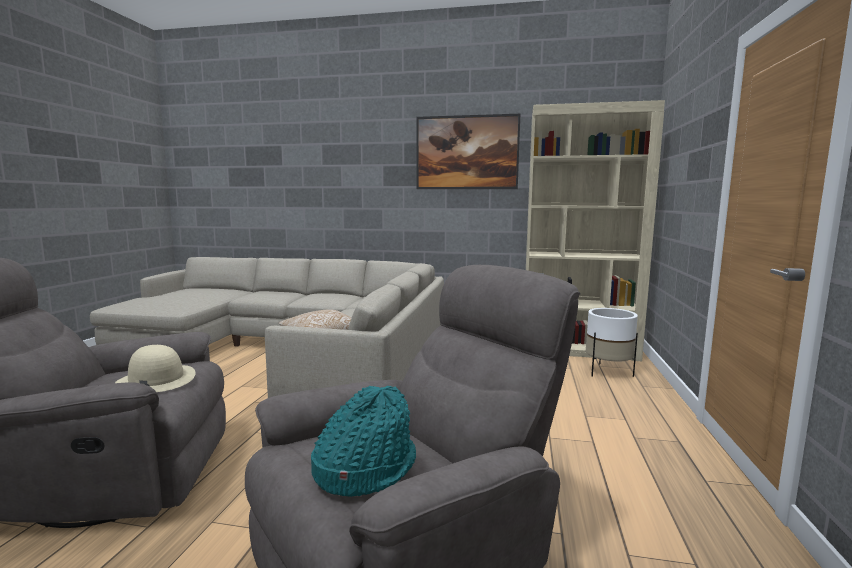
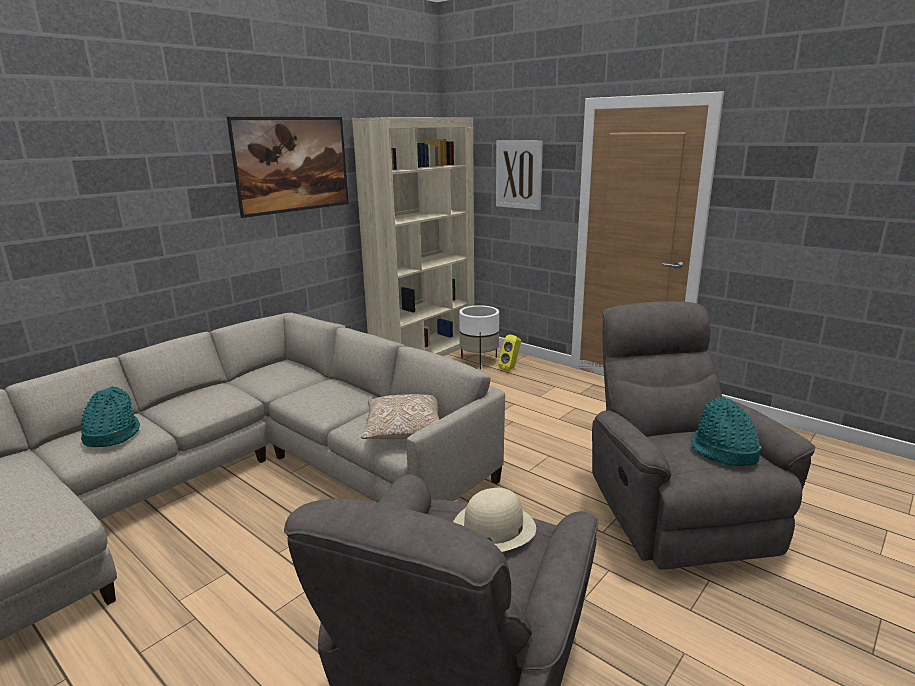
camera: 60 degrees left, 10 degrees up
none -> turquoise hat [81,386,140,447]
none -> picture [496,141,543,210]
none -> yellow speaker [498,334,521,371]

